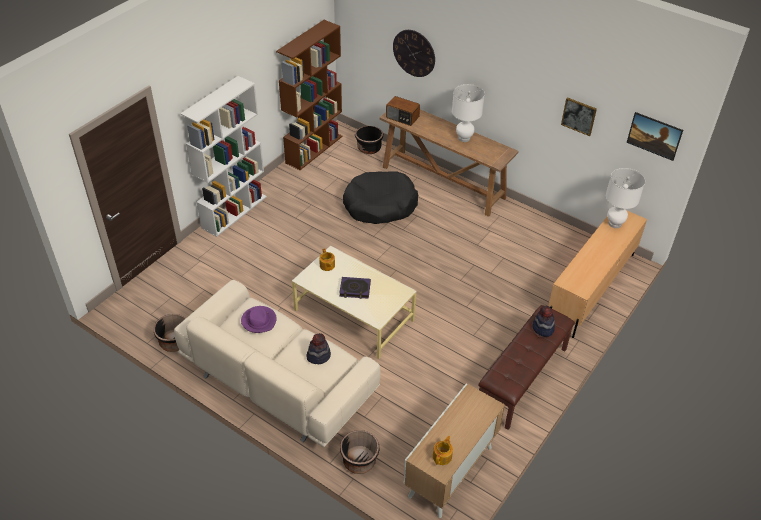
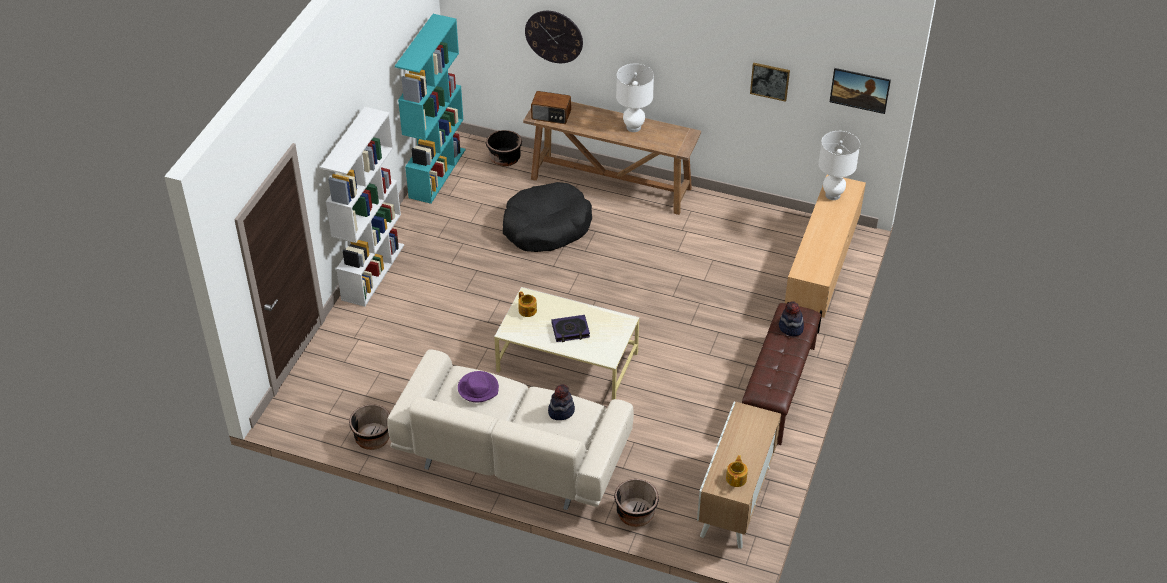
camera: 15 degrees left, 0 degrees up
brown bookcase [276,20,342,170] -> turquoise bookcase [395,14,466,204]

